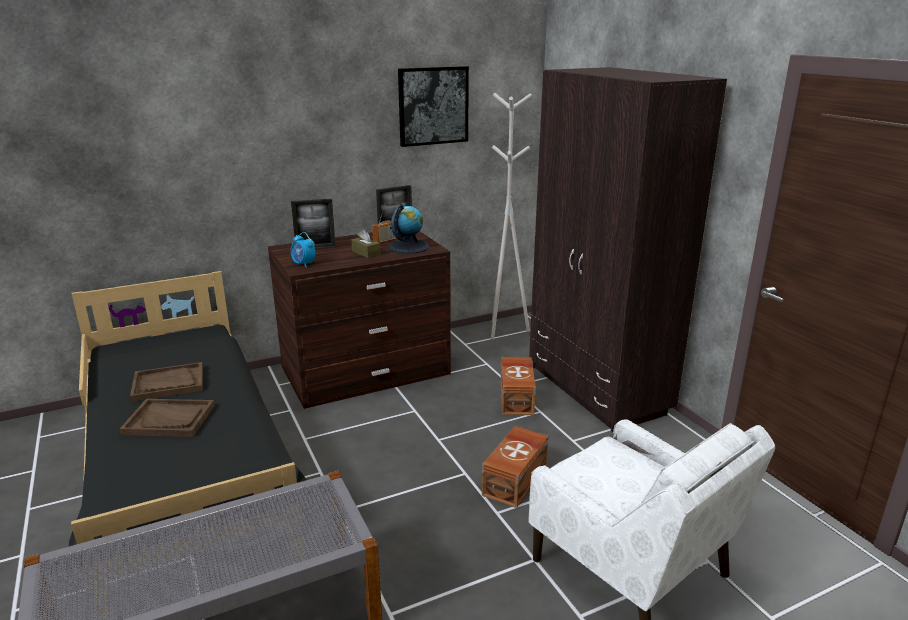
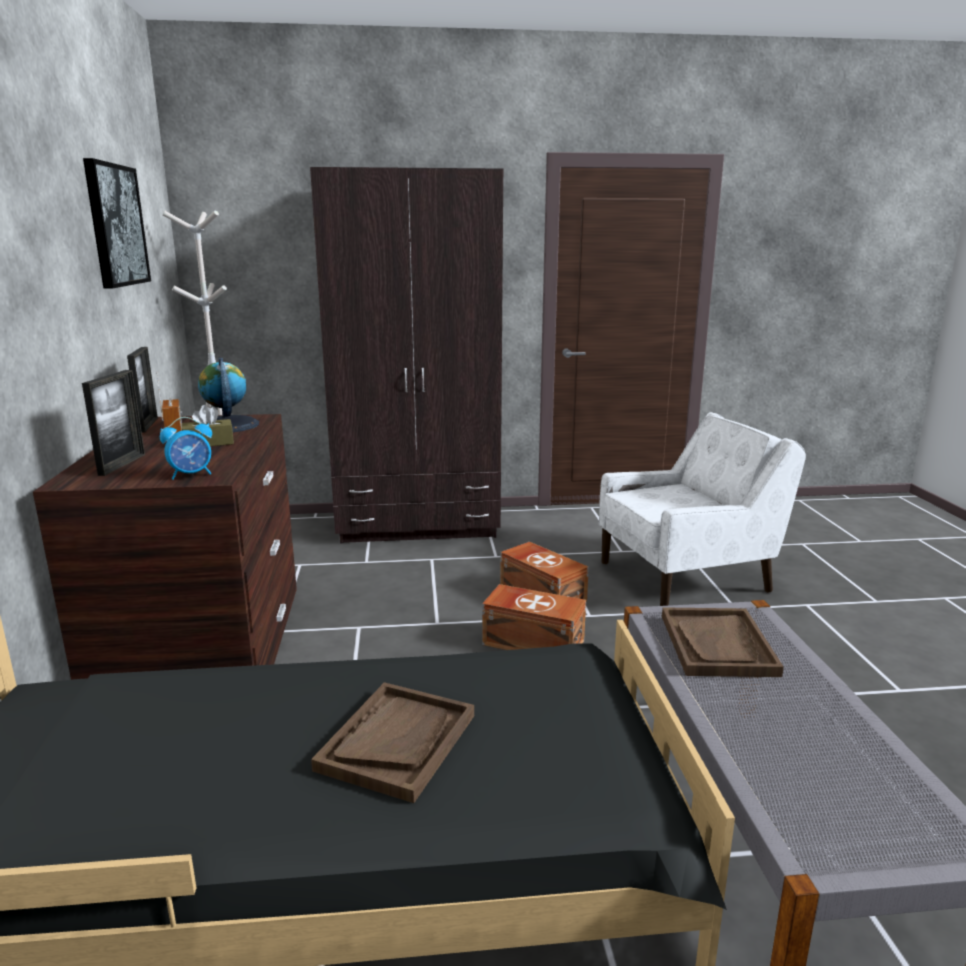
camera: 70 degrees left, 5 degrees down
brown tray [130,362,203,402] -> brown tray moved to [662,607,784,677]
brown storage box [501,357,536,415] -> brown storage box moved to [482,584,586,650]

